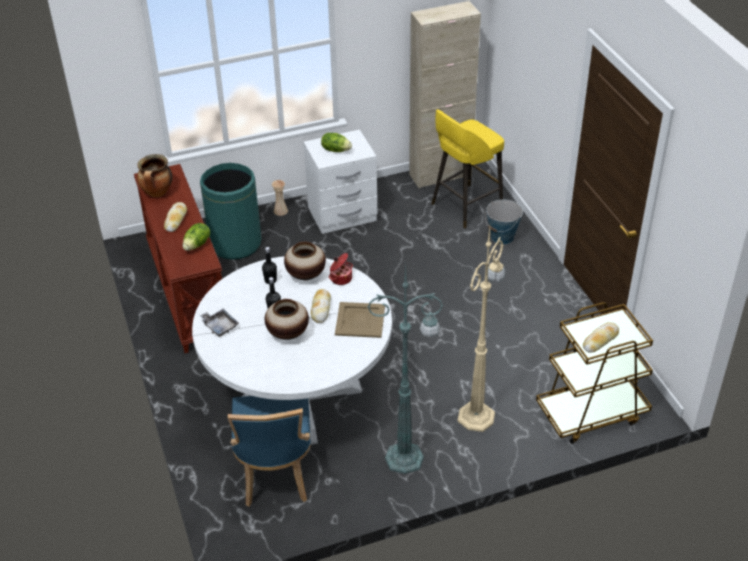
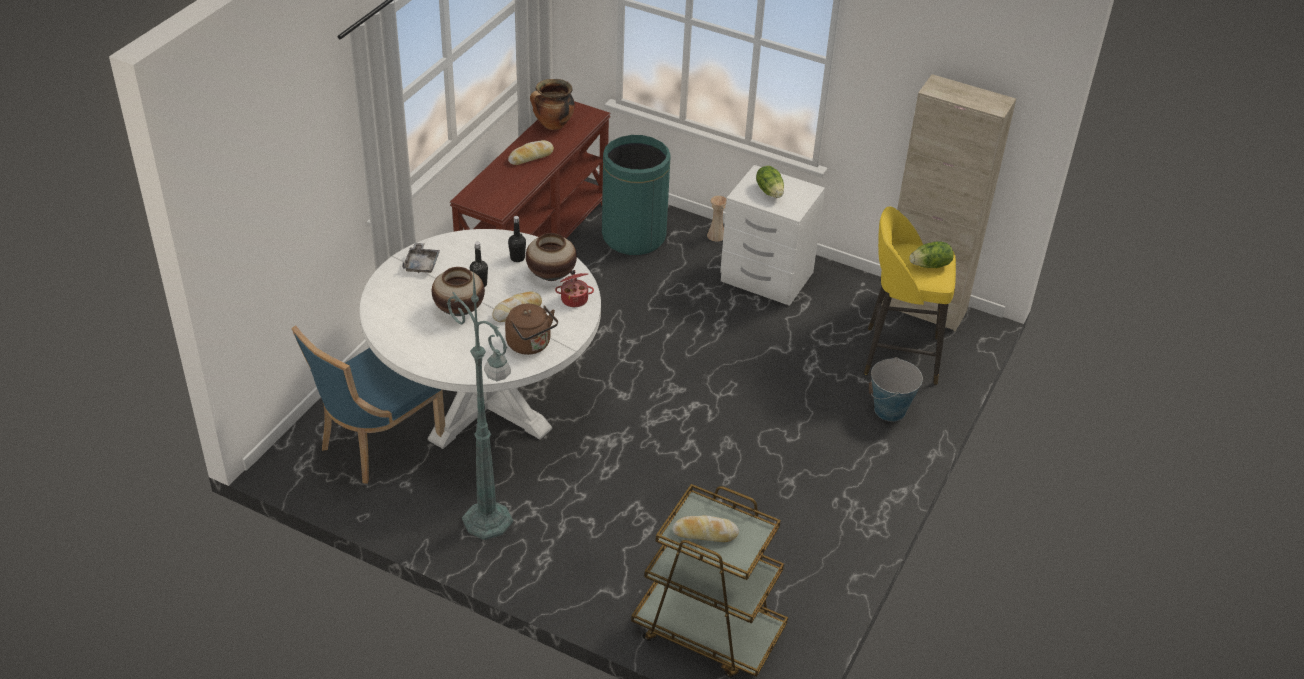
camera: 45 degrees right, 0 degrees up
lettuce [183,223,210,251] -> lettuce moved to [909,241,953,268]
beige tray [335,302,385,338] -> brown kettle [505,304,558,355]
beige floor lamp [457,227,505,432] -> none

